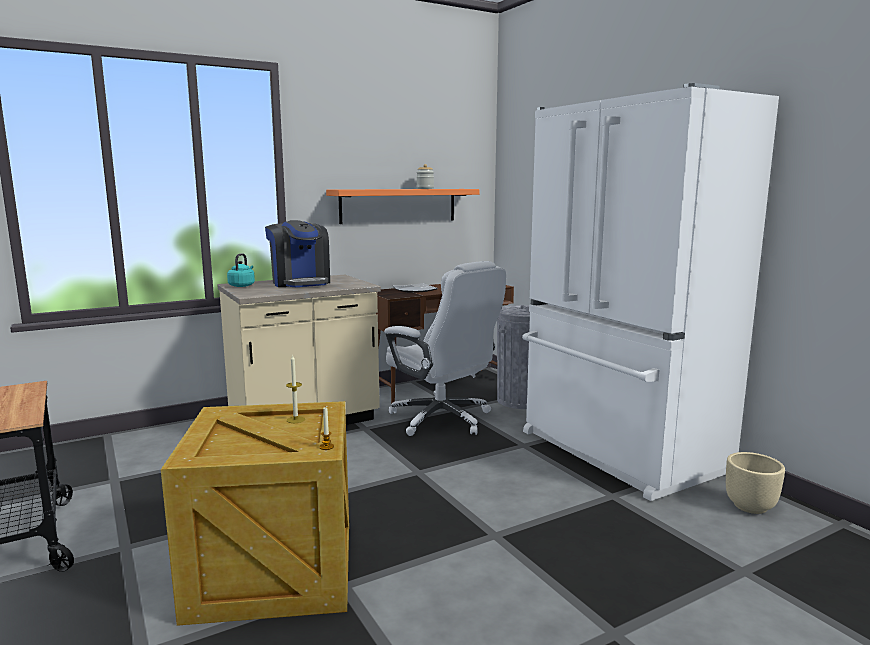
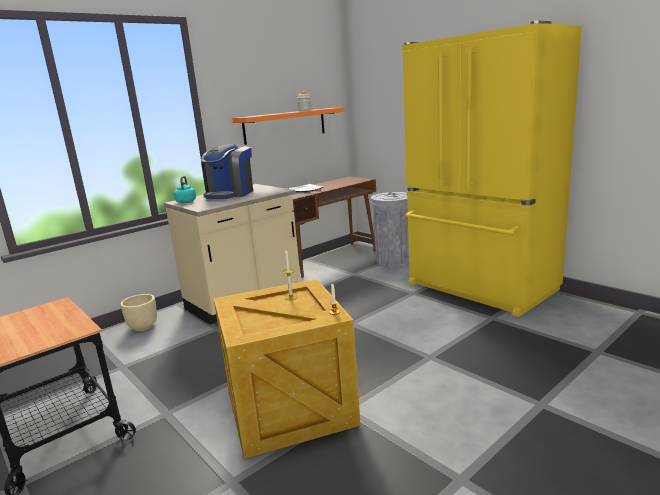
camera: 10 degrees left, 5 degrees up
coffee machine [265,220,330,287] -> coffee machine turned 60 degrees clockwise [201,144,253,199]
white office chair [384,261,506,436] -> none
white fridge [522,83,779,501] -> yellow fridge [402,20,582,317]
beige planter [726,452,785,514] -> beige planter moved to [120,294,157,331]

